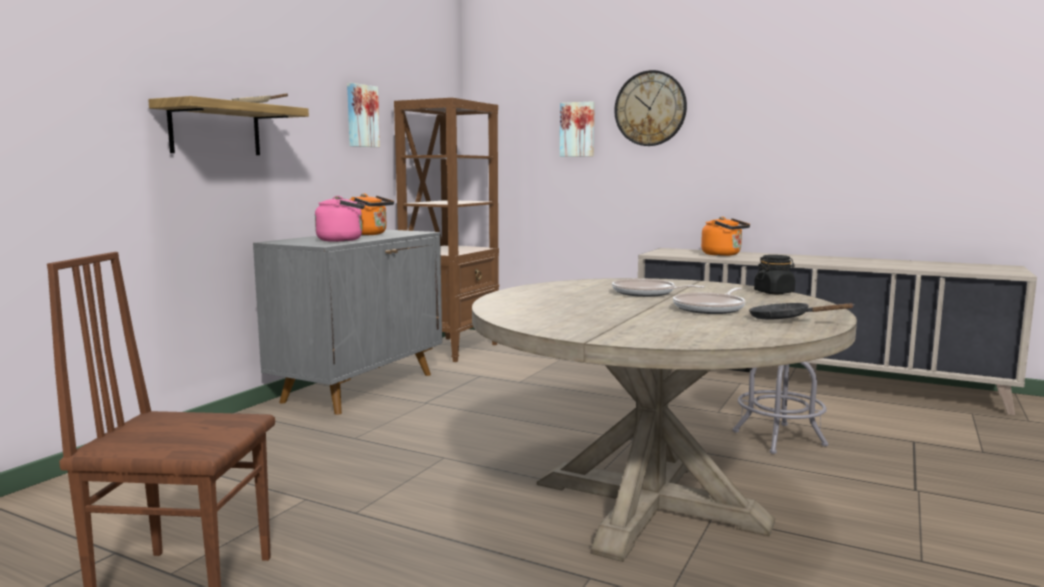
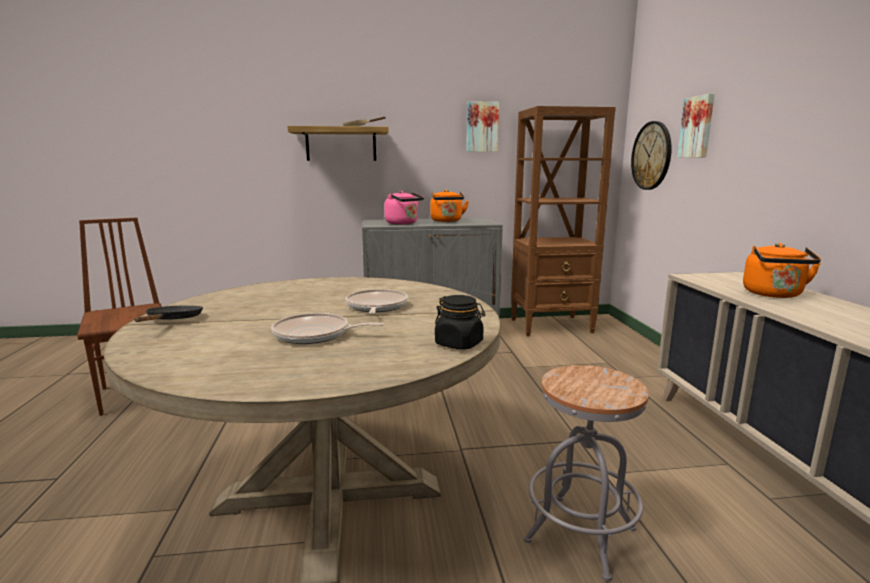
camera: 55 degrees right, 5 degrees up
wall clock [614,70,687,146] -> wall clock moved to [631,121,672,190]
black frying pan [749,303,855,319] -> black frying pan moved to [135,305,203,322]

